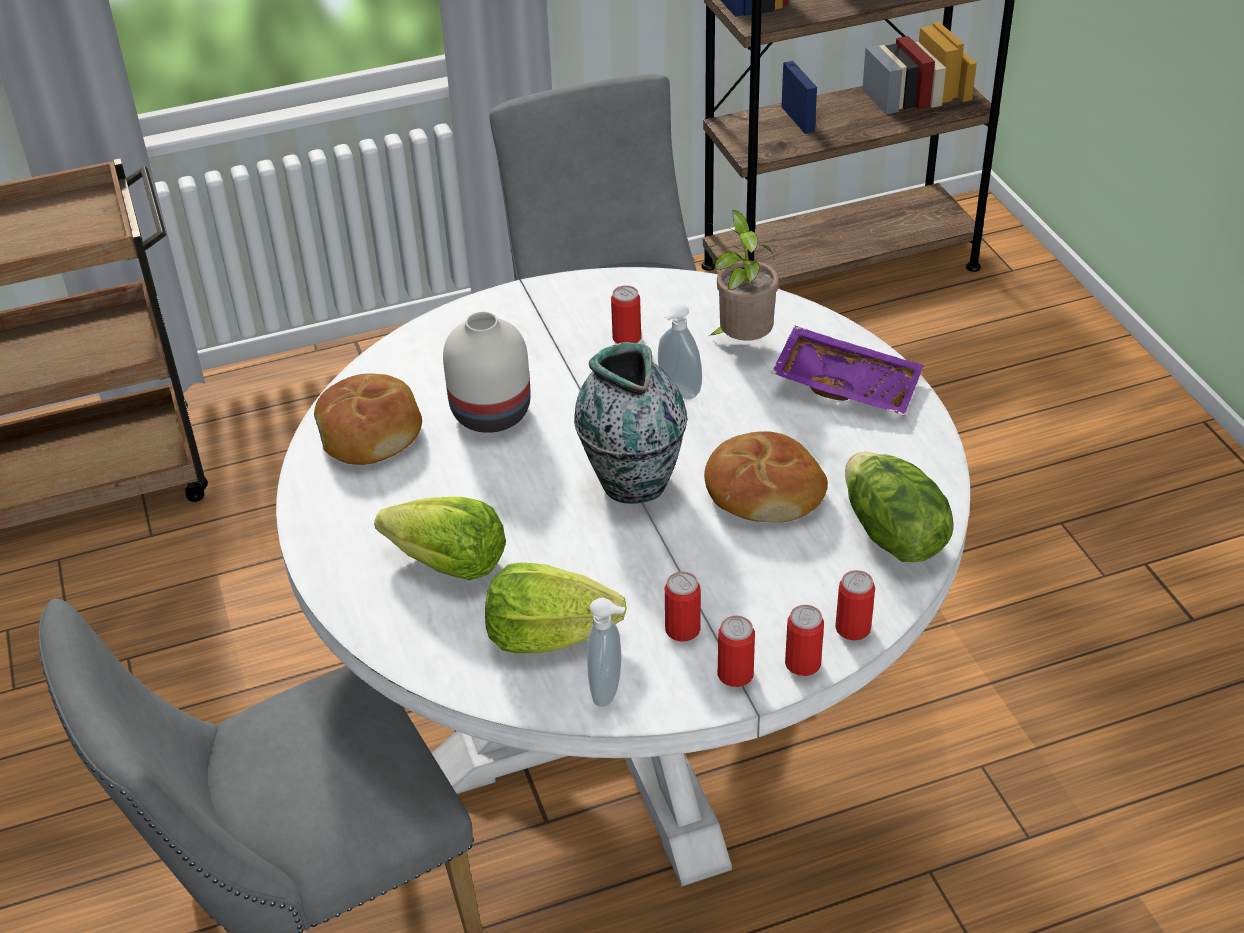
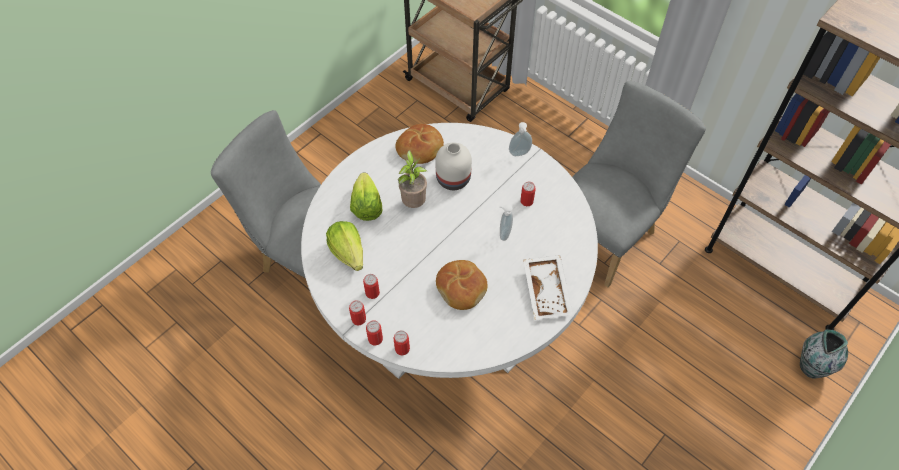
camera: 60 degrees right, 15 degrees up
vase [574,342,687,504] -> vase moved to [800,329,848,378]
soap dispenser [587,598,625,707] -> soap dispenser moved to [509,122,532,156]
potted plant [707,210,779,341] -> potted plant moved to [398,150,427,208]
purple tray [772,326,924,416] -> white tray [523,255,573,320]
lettuce [845,452,953,562] -> none

